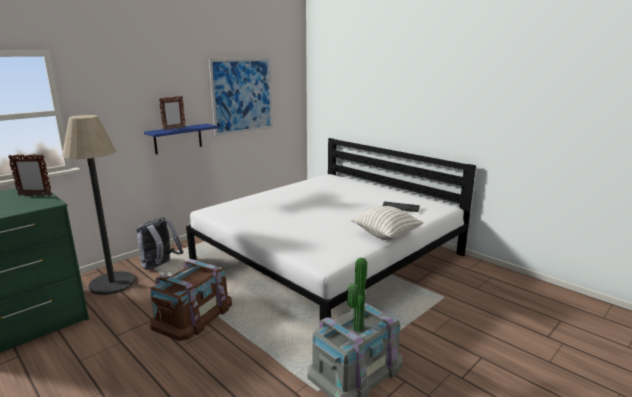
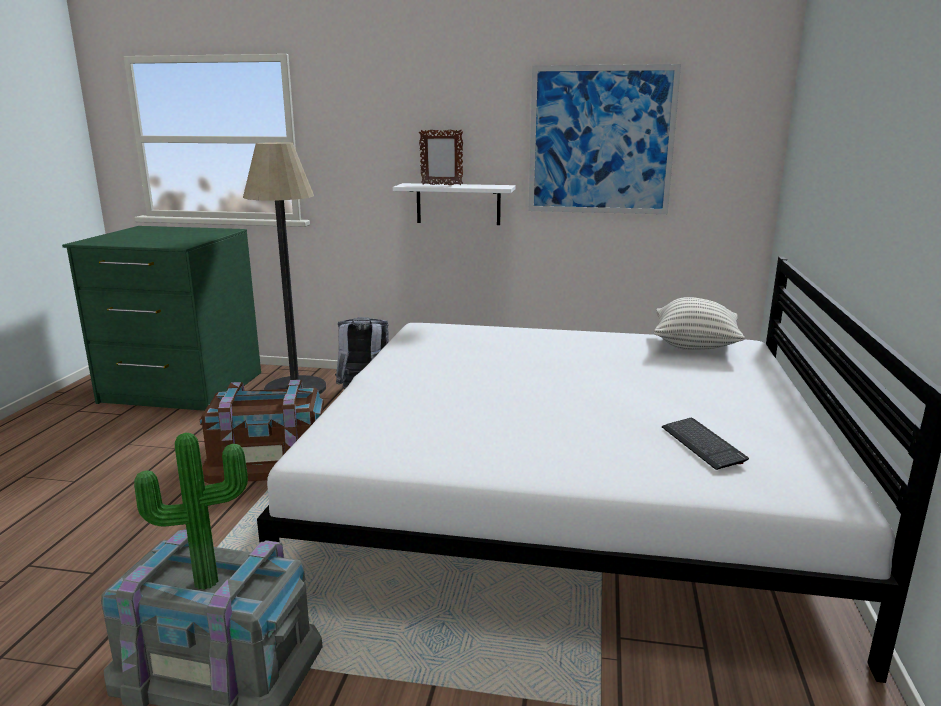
camera: 55 degrees right, 0 degrees up
picture frame [8,154,52,196] -> none
blue shelf [144,124,218,154] -> white shelf [393,183,516,225]
pillow [351,206,424,240] -> pillow moved to [654,297,745,350]

